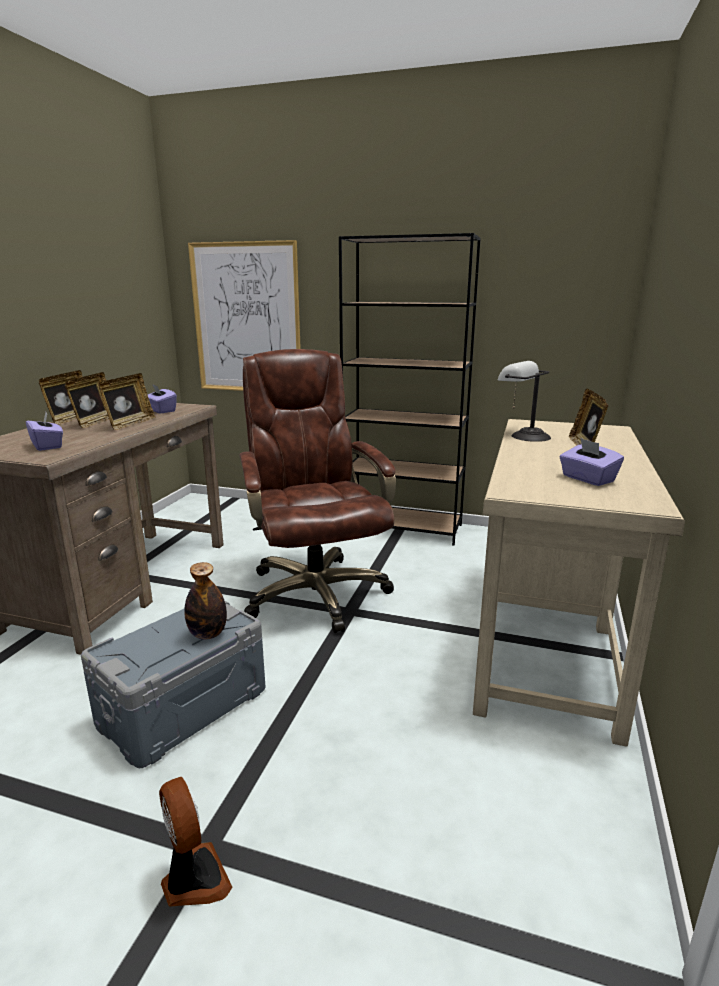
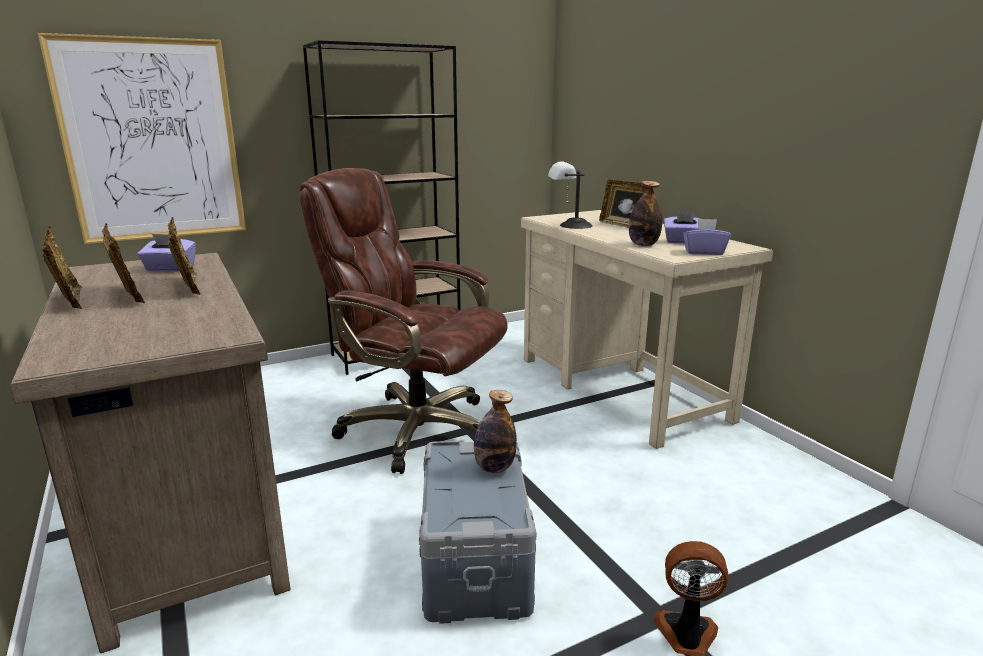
camera: 45 degrees left, 0 degrees up
purple tissue box [26,412,63,451] -> purple tissue box moved to [683,219,731,255]
none -> bottle [629,181,662,246]

